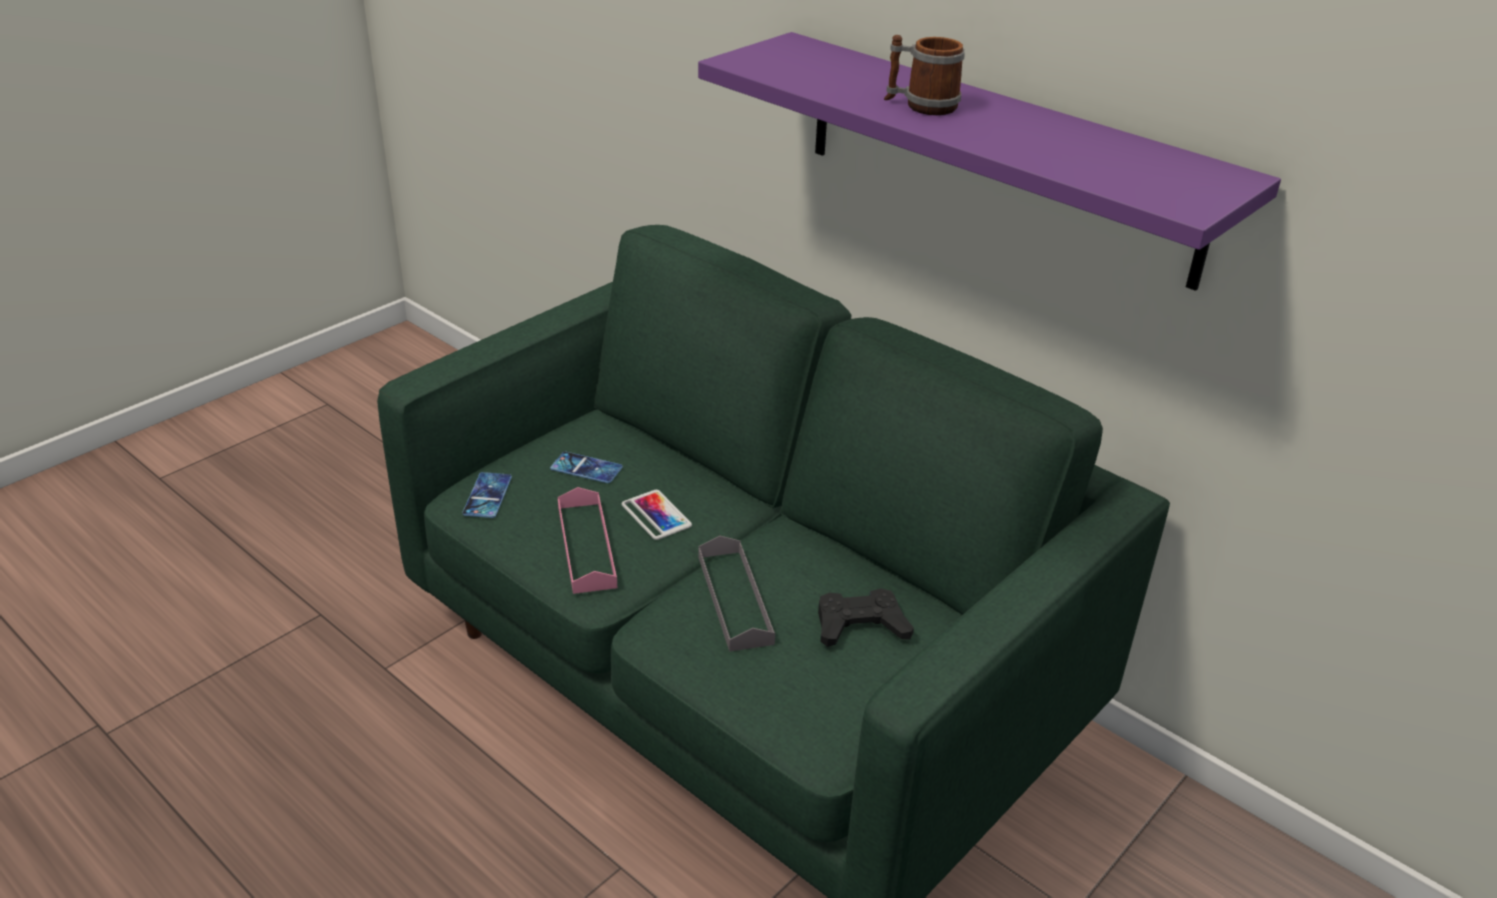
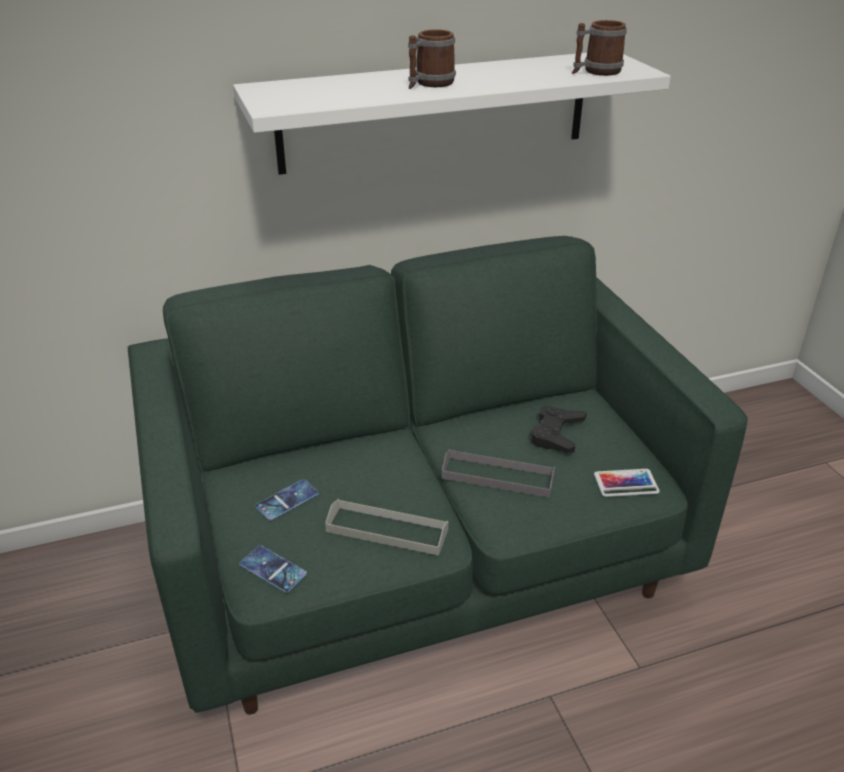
camera: 60 degrees left, 0 degrees up
pink tray [558,487,617,594] -> grey tray [325,499,448,556]
phone [622,490,692,540] -> phone moved to [594,469,660,497]
purple shelf [698,32,1281,291] -> white shelf [233,53,671,175]
none -> mug [572,20,627,76]

